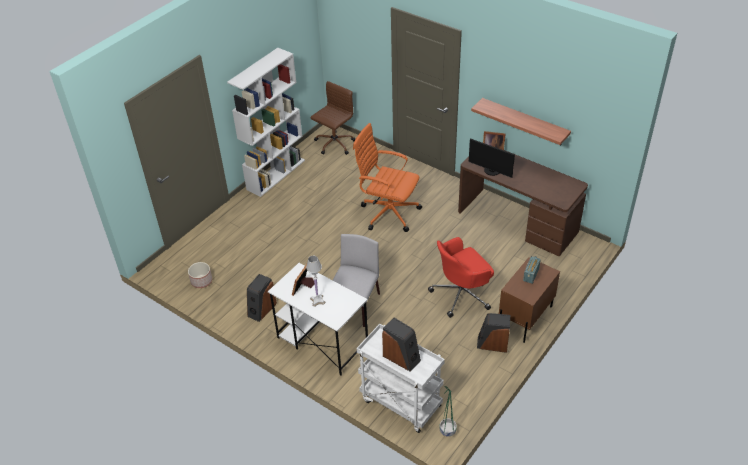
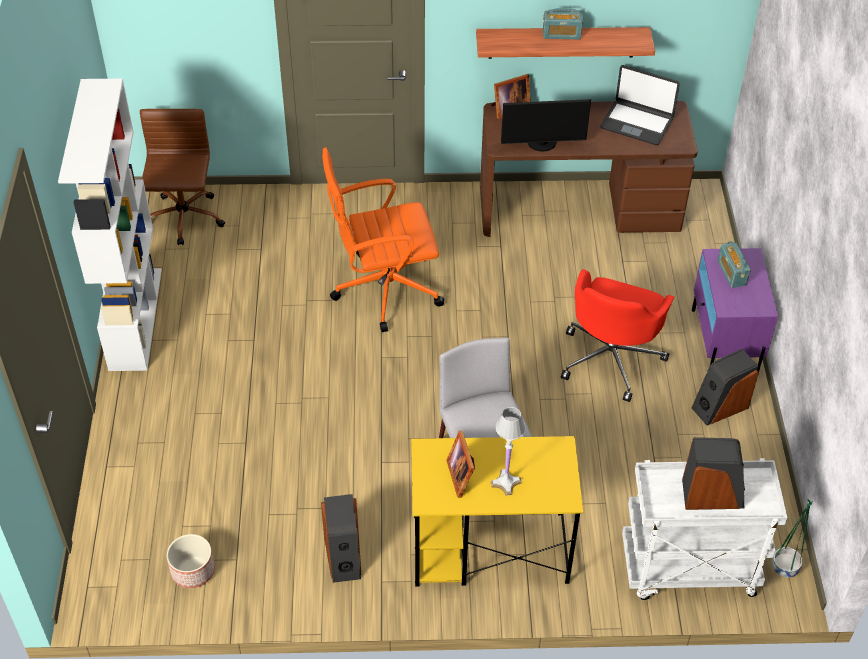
camera: 40 degrees left, 5 degrees up
white desk [268,263,368,376] -> yellow desk [411,436,583,586]
brown nightstand [499,257,560,343] -> purple nightstand [692,248,778,373]
none -> radio [543,8,583,40]
none -> laptop [600,65,680,145]

